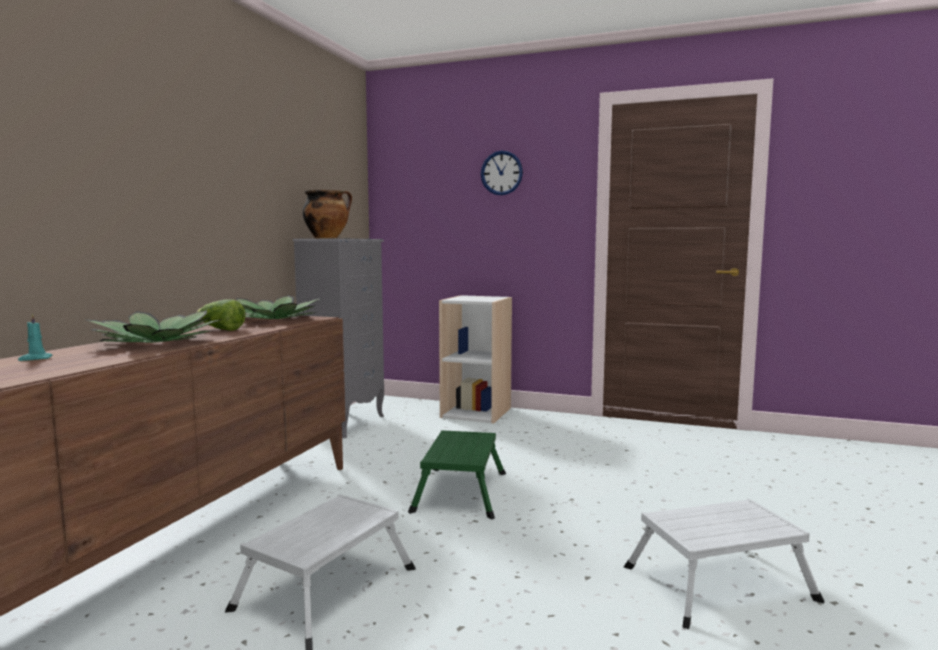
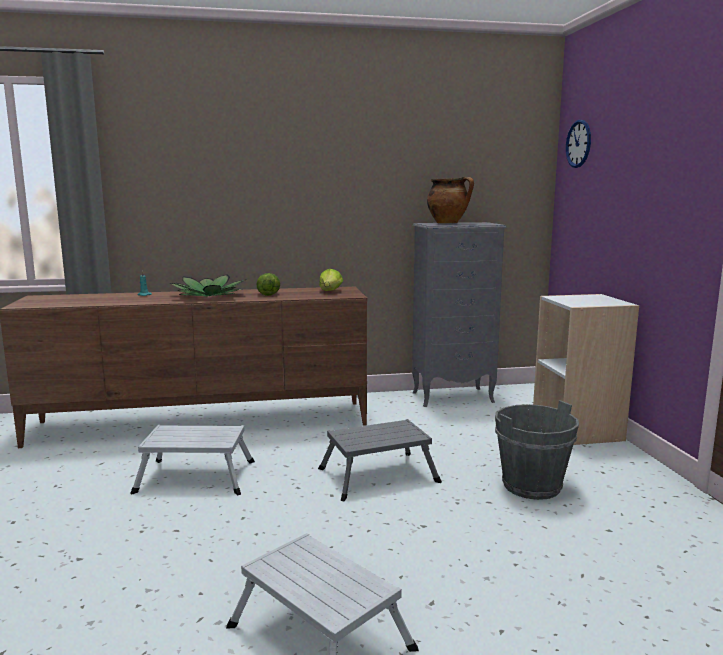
camera: 60 degrees right, 5 degrees up
potted plant [236,295,321,319] -> lettuce [319,269,343,291]
green step ladder [408,430,506,520] -> grey step ladder [318,419,442,501]
wall clock [481,151,523,195] -> wall clock moved to [566,120,591,168]
none -> grey bucket [495,400,579,500]

